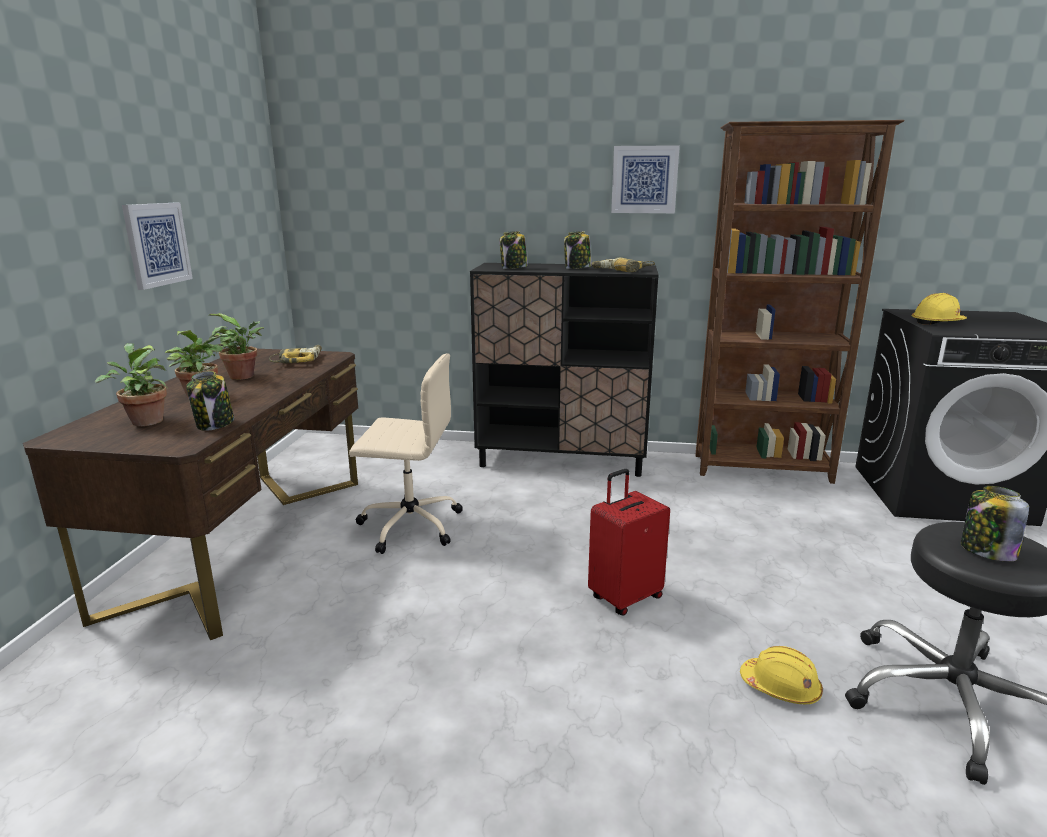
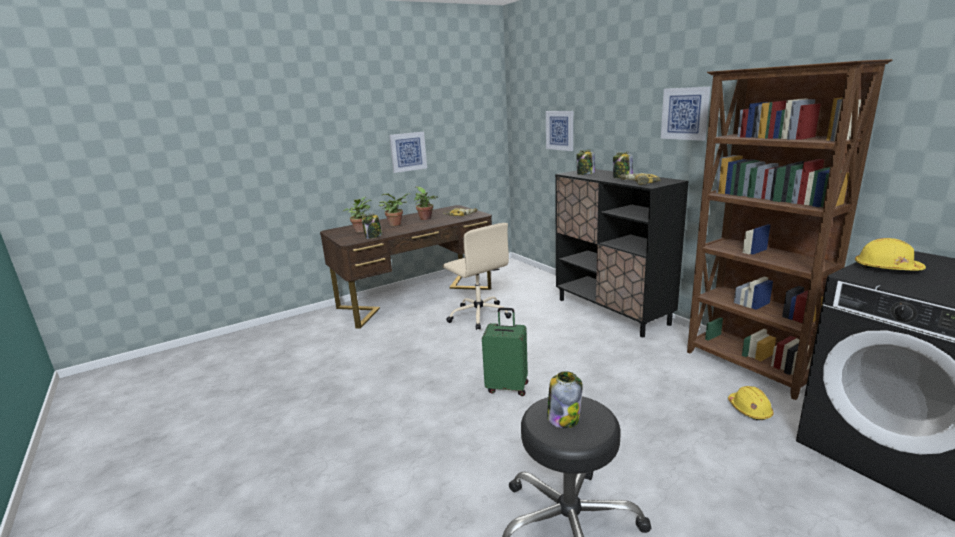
camera: 50 degrees right, 0 degrees up
red suitcase [588,469,670,616] -> green suitcase [482,307,528,396]
yellow hard hat [740,646,823,704] -> yellow hard hat moved to [728,386,773,420]
none -> picture [546,111,573,151]

